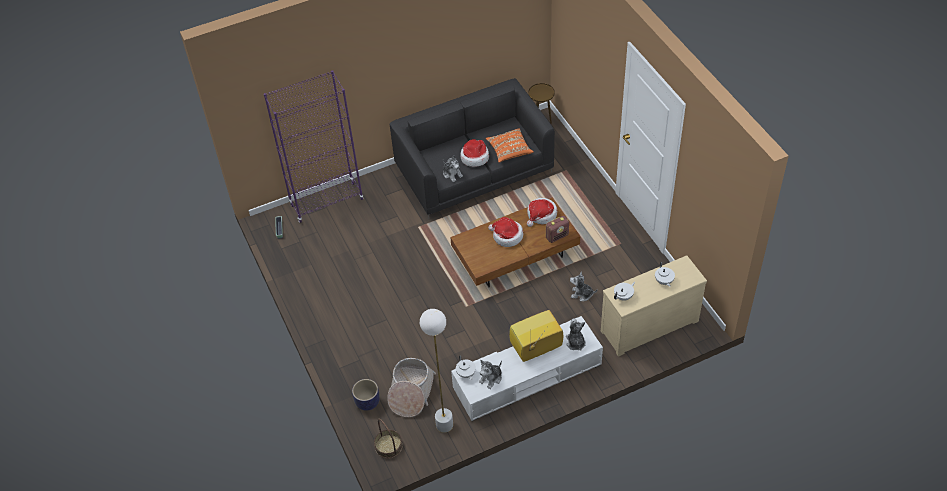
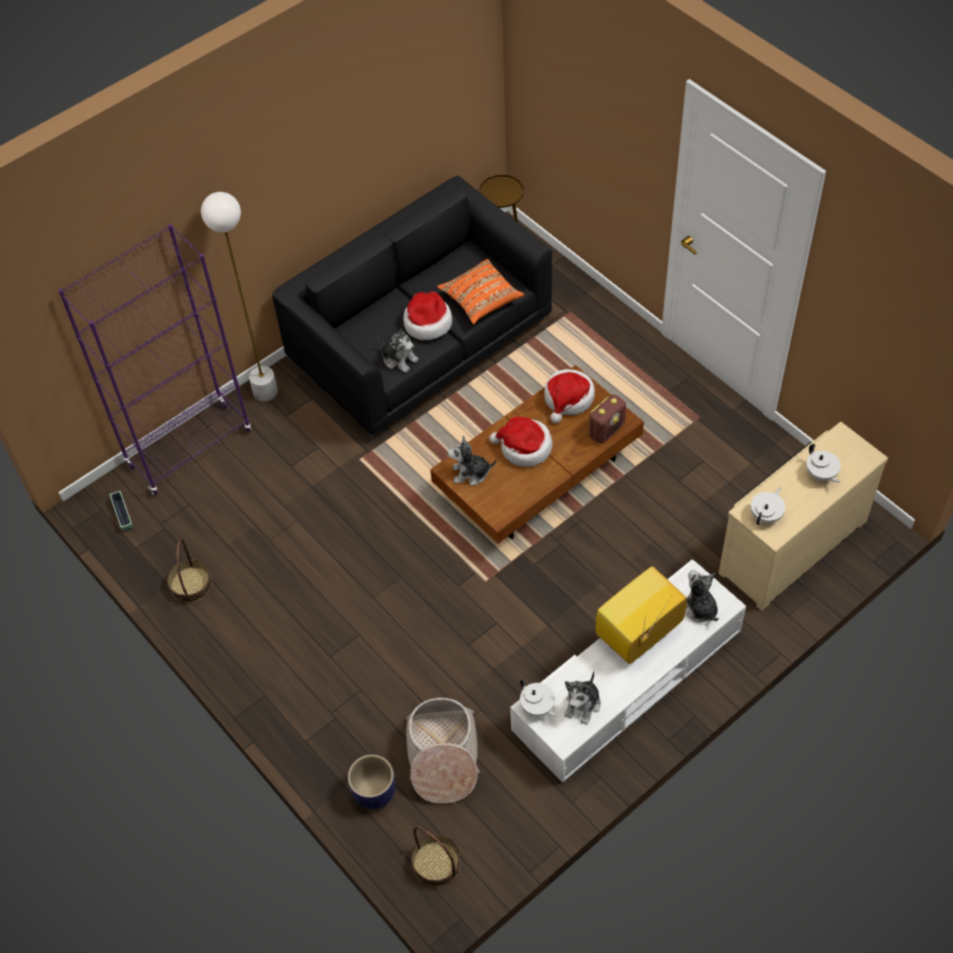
camera: 15 degrees left, 5 degrees up
white floor lamp [420,309,453,433] -> white floor lamp moved to [201,192,278,401]
plush toy [570,271,598,301] -> plush toy moved to [447,436,496,486]
none -> basket [167,539,212,603]

